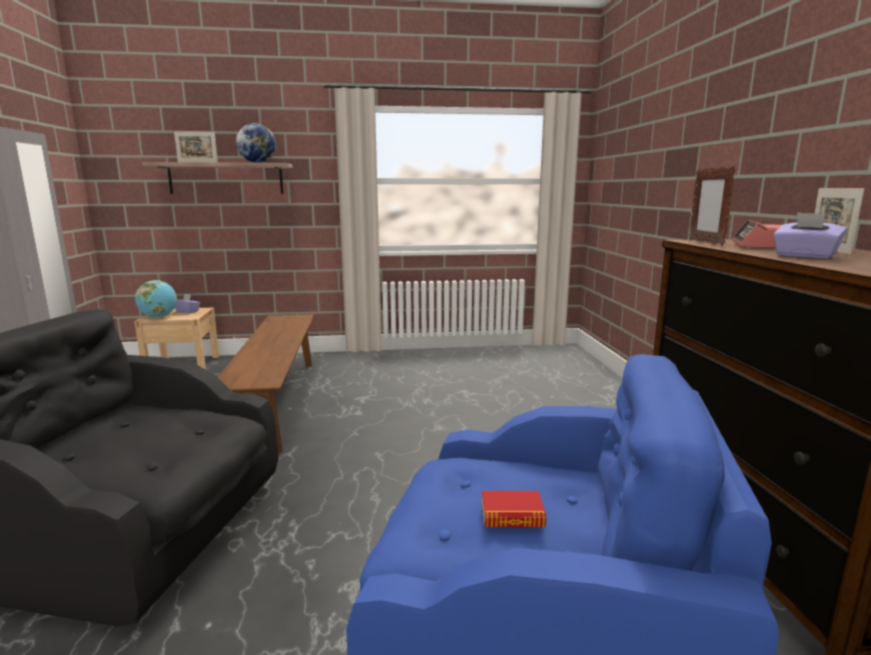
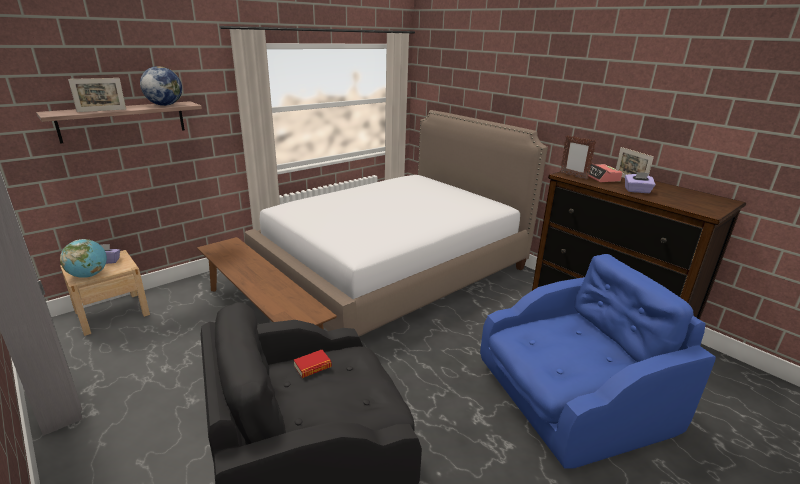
camera: 35 degrees left, 10 degrees up
book [482,491,546,528] -> book moved to [294,350,332,378]
none -> bed [244,110,548,337]

